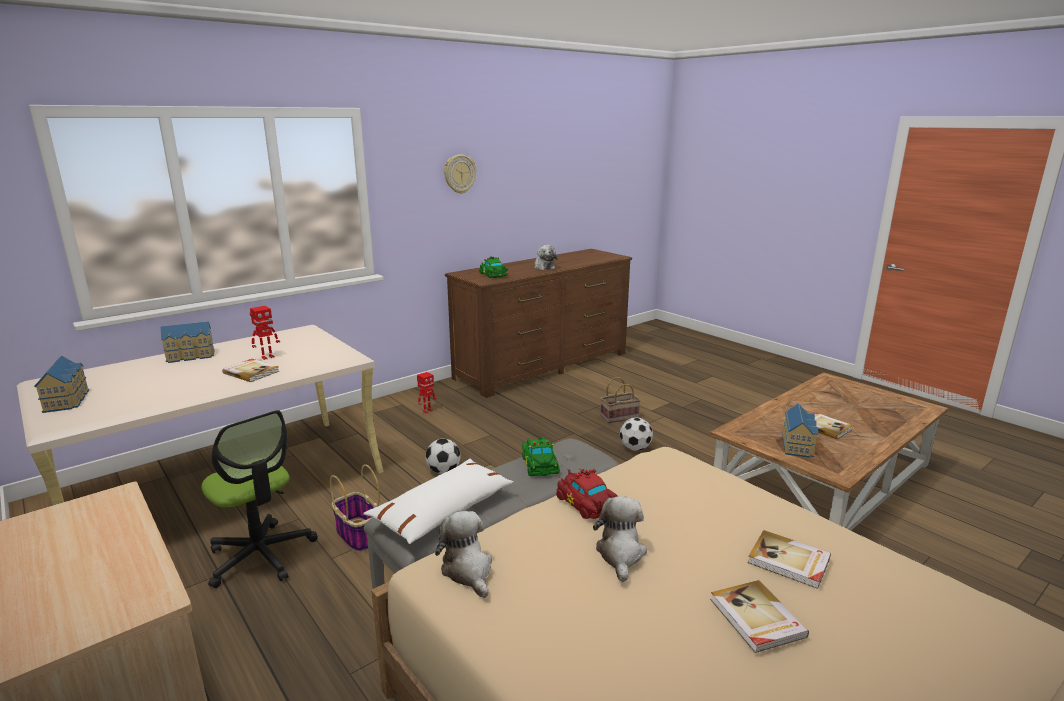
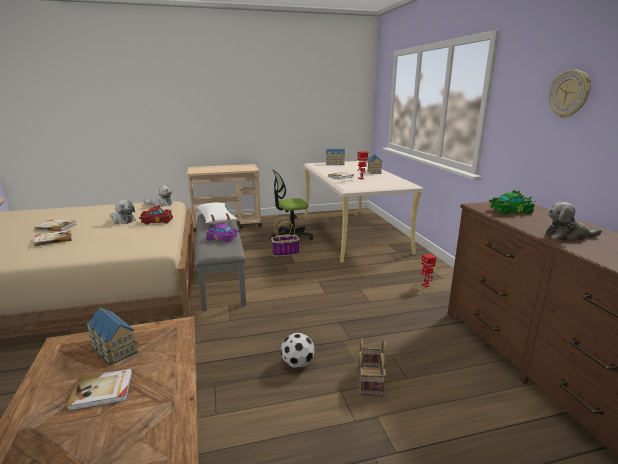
camera: 115 degrees right, 0 degrees up
football [425,439,461,474] -> none
green toy car [522,437,560,476] -> purple toy car [205,222,239,242]

